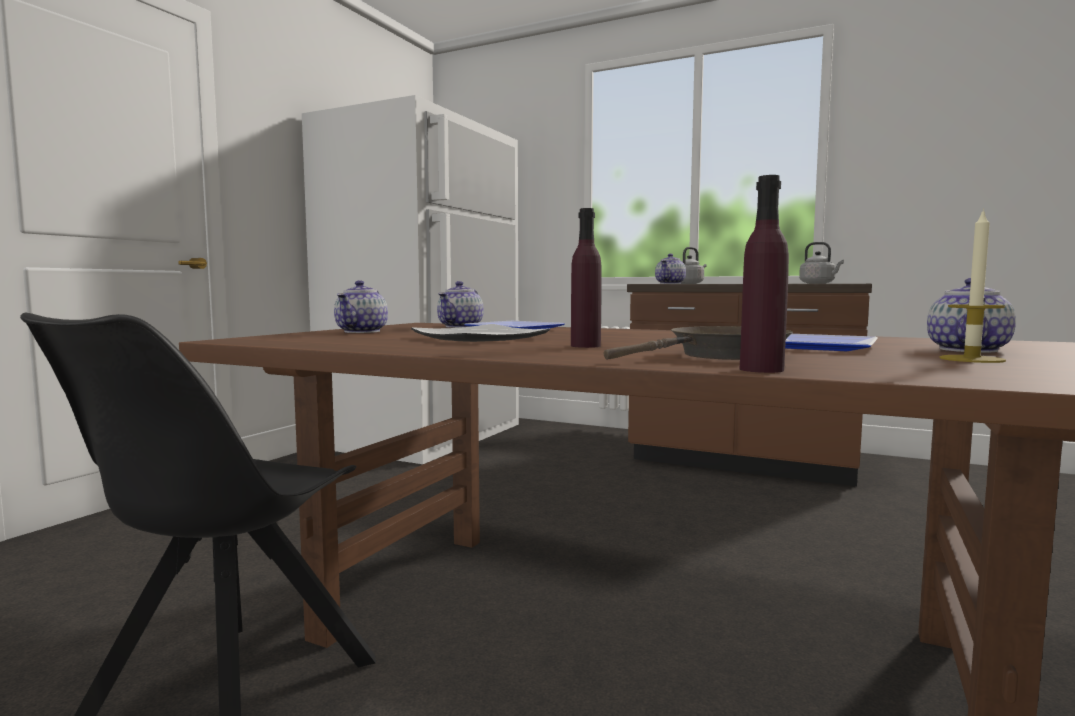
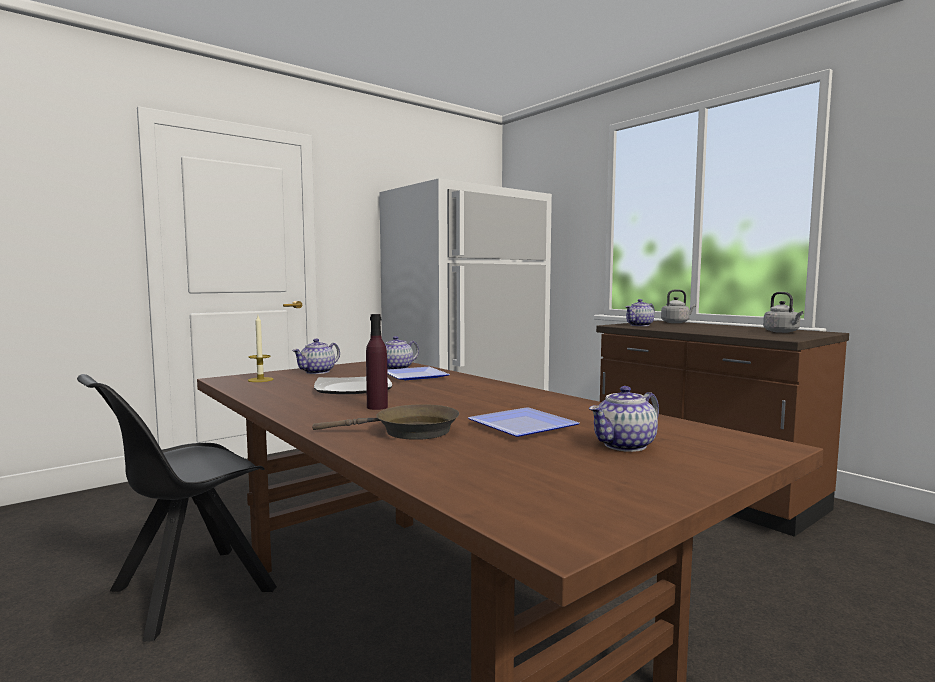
camera: 25 degrees right, 0 degrees up
purple bottle [740,175,789,373] -> none
candle [939,208,1006,363] -> candle moved to [248,316,273,382]

